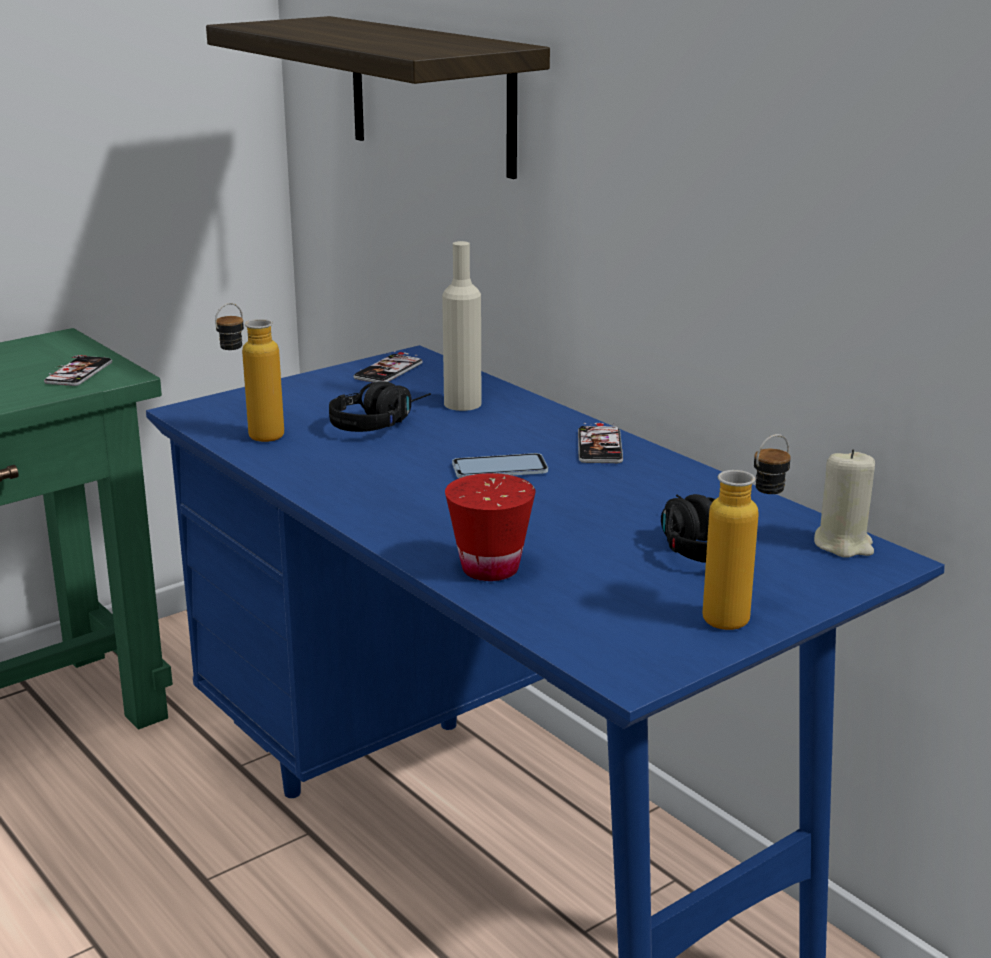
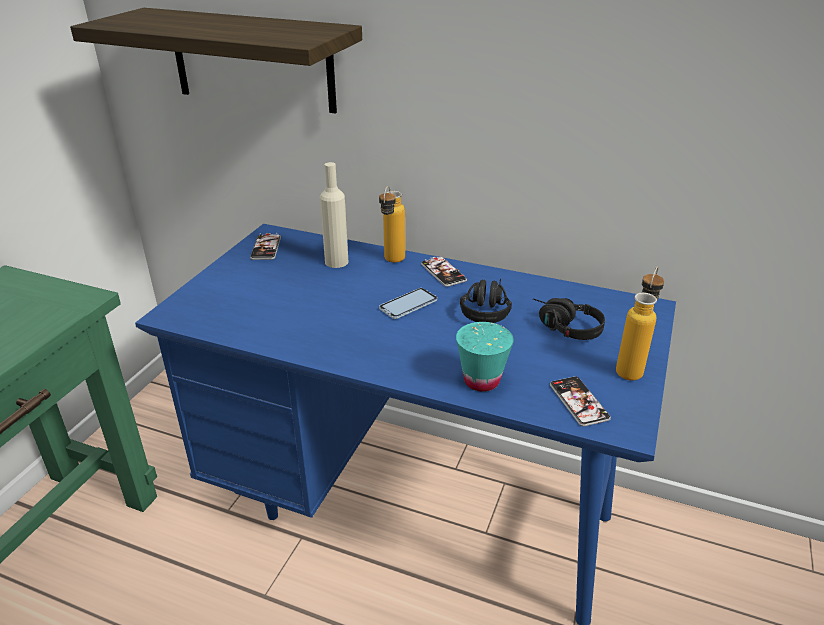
camera: 30 degrees left, 10 degrees up
phone [44,355,112,386] -> phone moved to [550,377,611,426]
bottle [215,303,284,442] -> bottle moved to [379,186,405,263]
black headphones [329,382,431,432] -> black headphones moved to [460,278,512,323]
red cup [445,473,536,581] -> turquoise cup [456,322,514,392]
beige candle [814,449,875,558] -> none

